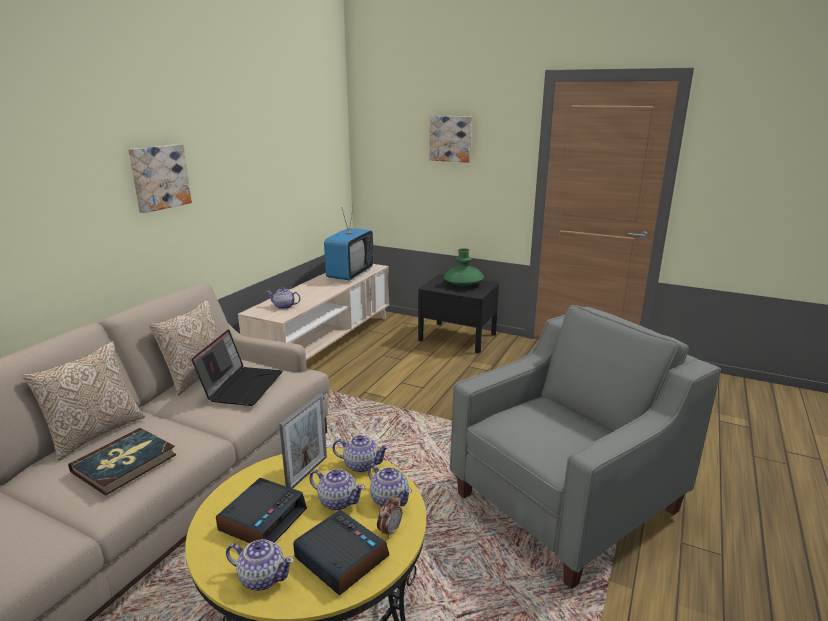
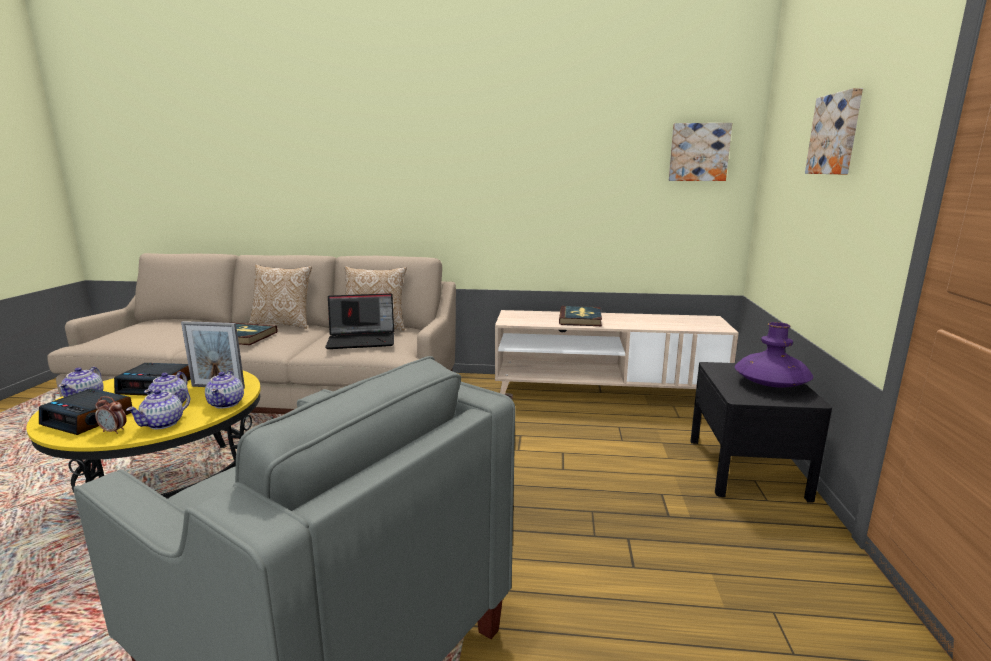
camera: 70 degrees right, 5 degrees down
picture [128,144,192,213] -> picture moved to [669,123,732,181]
teapot [267,287,301,309] -> none
alarm clock [293,510,389,596] -> alarm clock turned 90 degrees clockwise [39,389,132,435]
television [324,203,374,280] -> none
green vase [444,248,484,286] -> purple vase [735,322,813,387]
none -> book [559,306,602,326]

